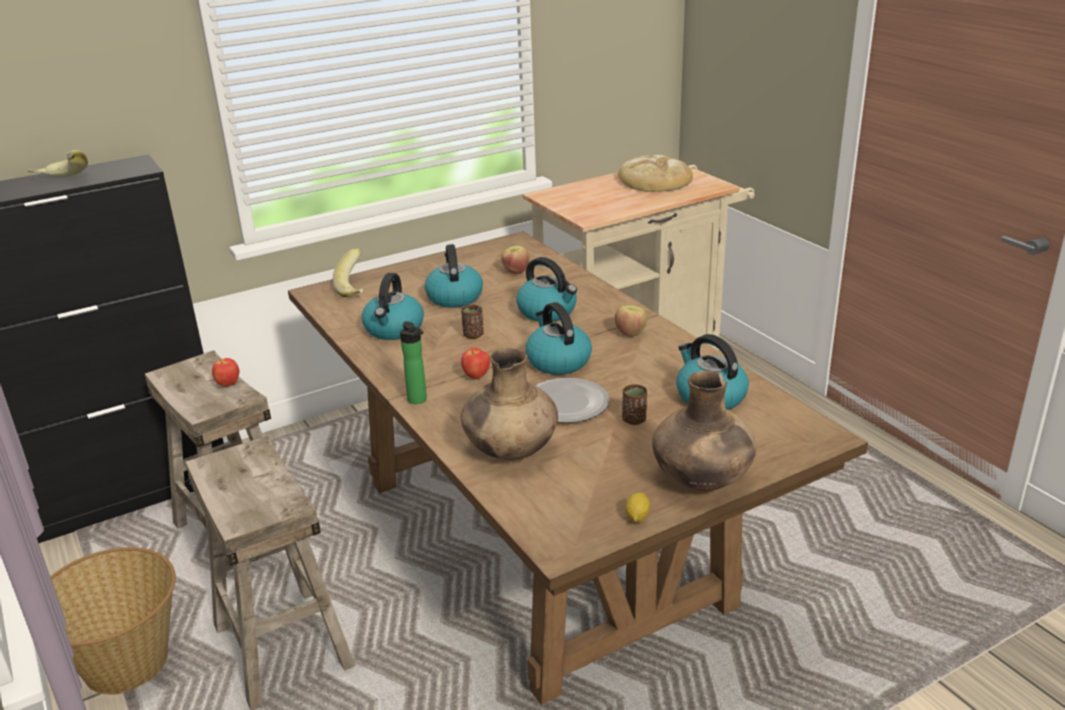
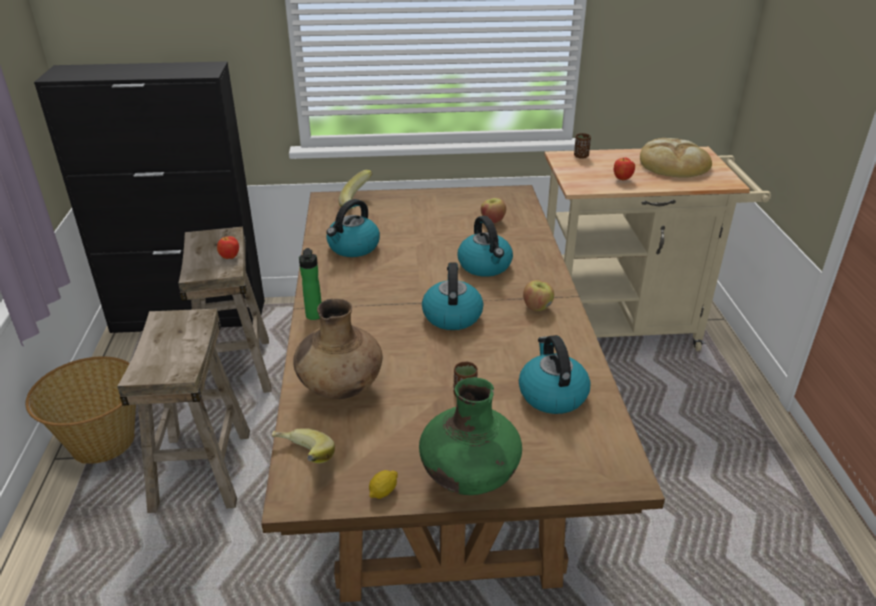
camera: 25 degrees right, 5 degrees up
banana [28,150,88,177] -> banana moved to [272,428,335,464]
kettle [425,244,483,308] -> none
brown cup [461,305,484,339] -> brown cup moved to [574,133,591,159]
apple [461,348,490,379] -> apple moved to [614,157,635,181]
plate [536,378,609,423] -> none
brown vase [652,371,756,491] -> green vase [419,377,522,495]

